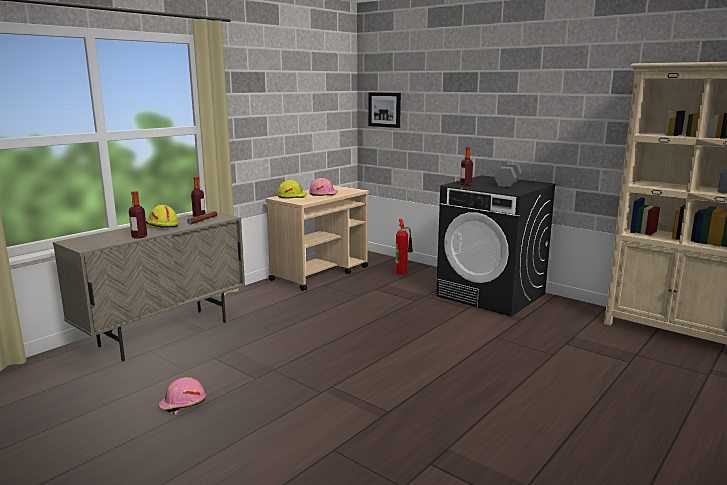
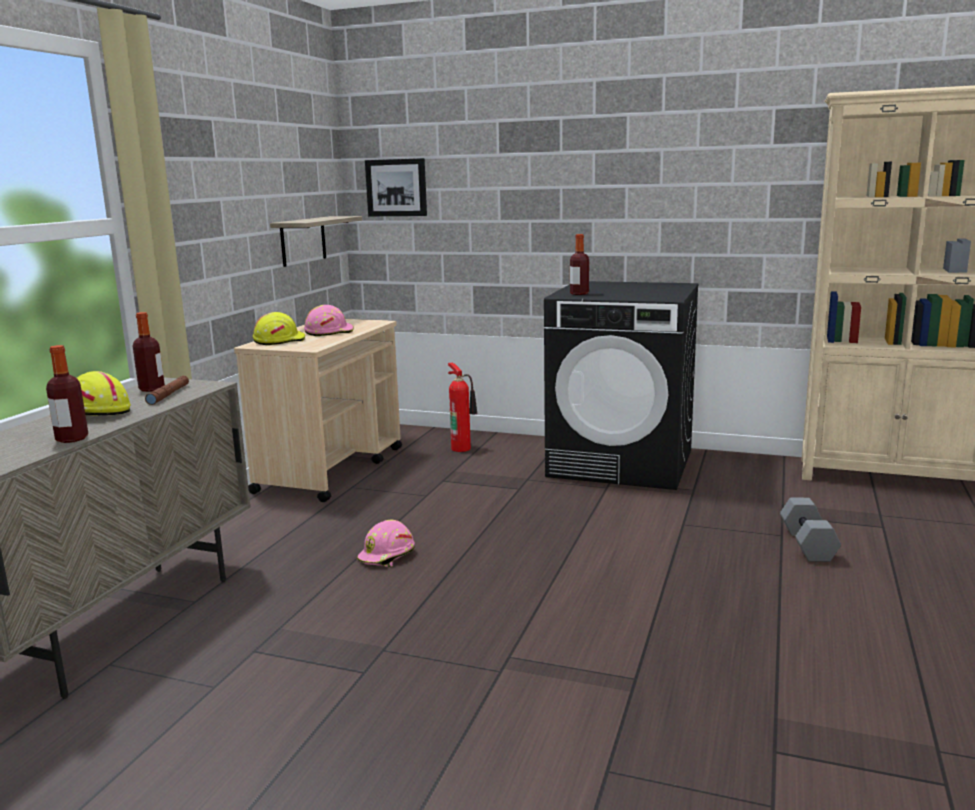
camera: 20 degrees left, 0 degrees up
pink hard hat [158,377,206,415] -> pink hard hat moved to [357,520,415,567]
grey dumbbell [494,163,522,188] -> grey dumbbell moved to [780,498,841,562]
none -> shelf [270,216,362,267]

